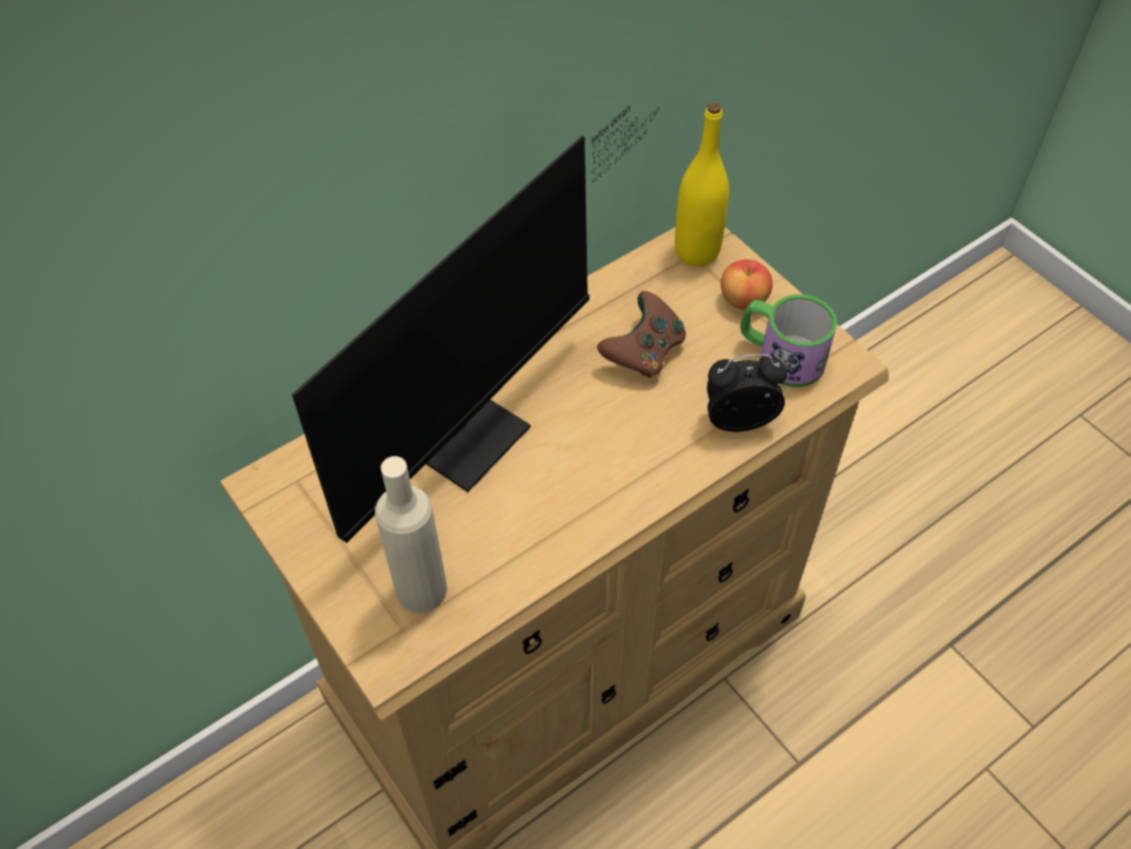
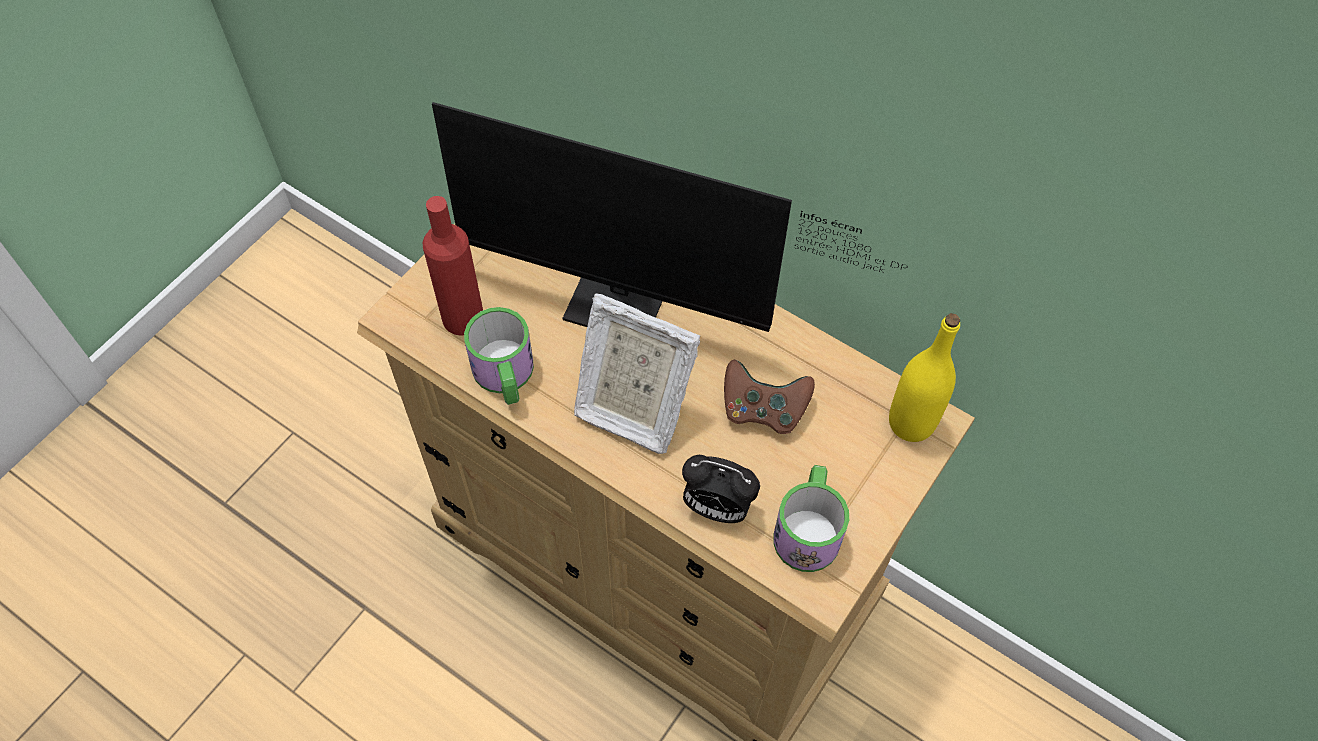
camera: 70 degrees right, 5 degrees up
beige bottle [375,456,447,613] -> red bottle [423,196,483,336]
alarm clock [707,354,787,432] -> alarm clock turned 135 degrees clockwise [682,455,760,523]
apple [721,259,773,310] -> none
none -> mug [464,307,534,405]
none -> picture frame [574,293,700,454]

